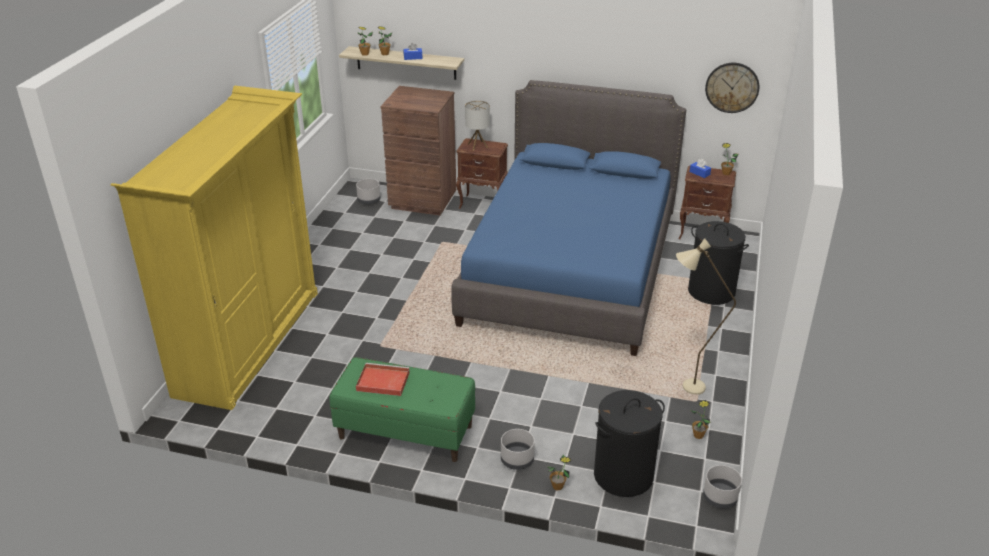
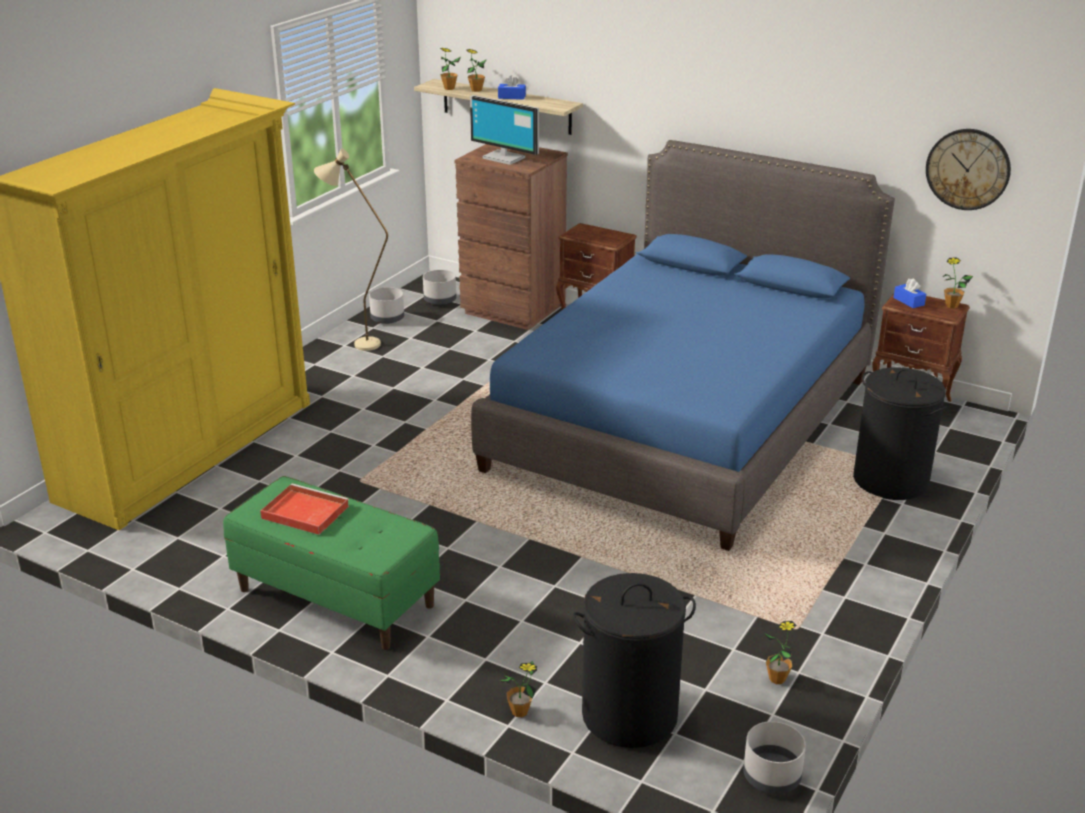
camera: 15 degrees right, 5 degrees down
table lamp [465,100,490,151] -> none
grey planter [501,429,535,470] -> grey planter moved to [369,287,404,324]
beige floor lamp [676,238,736,395] -> beige floor lamp moved to [314,148,388,351]
none -> monitor [470,95,539,165]

